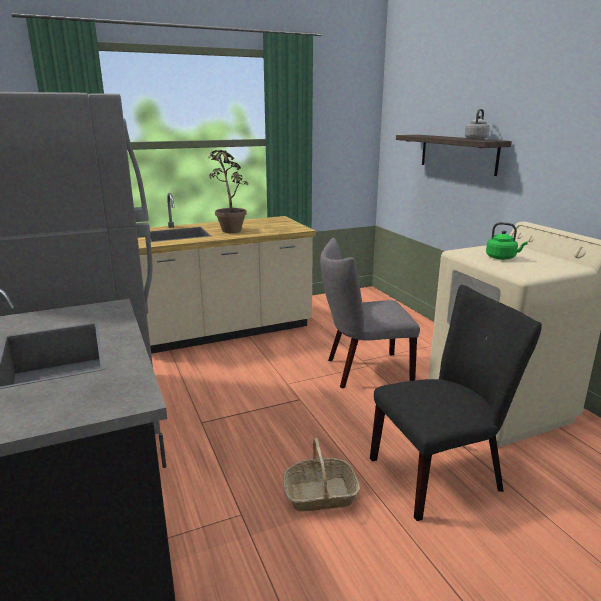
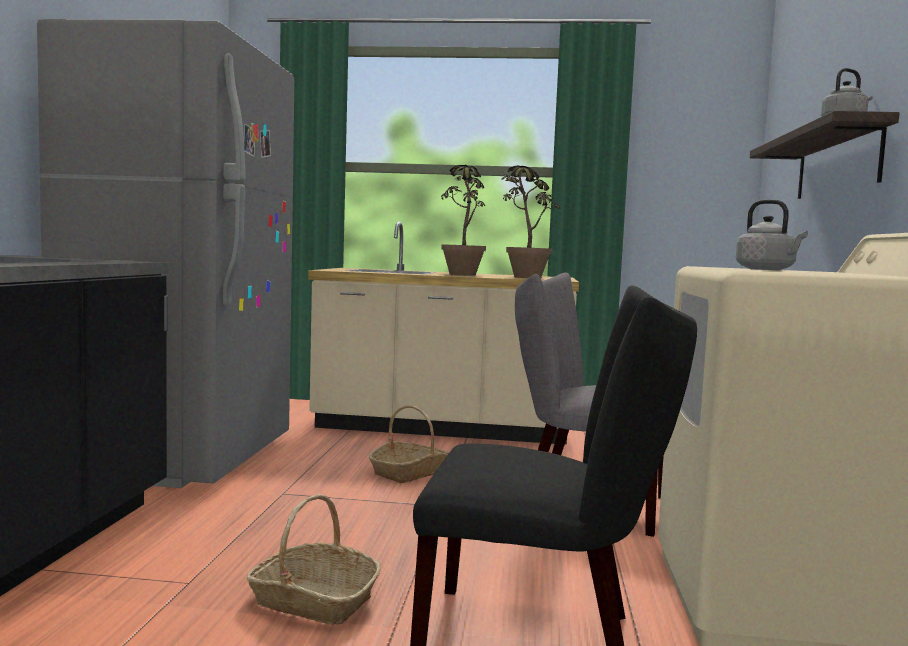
camera: 30 degrees right, 15 degrees down
green kettle [486,222,528,260] -> grey kettle [736,199,808,270]
none -> basket [369,405,449,483]
none -> potted plant [501,166,560,278]

